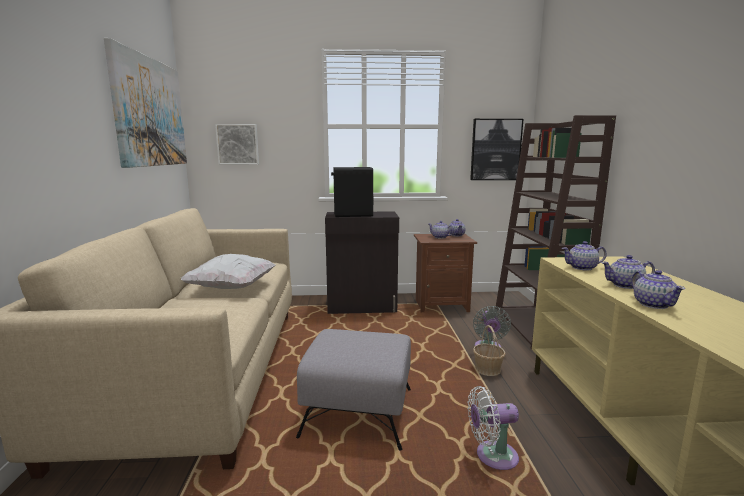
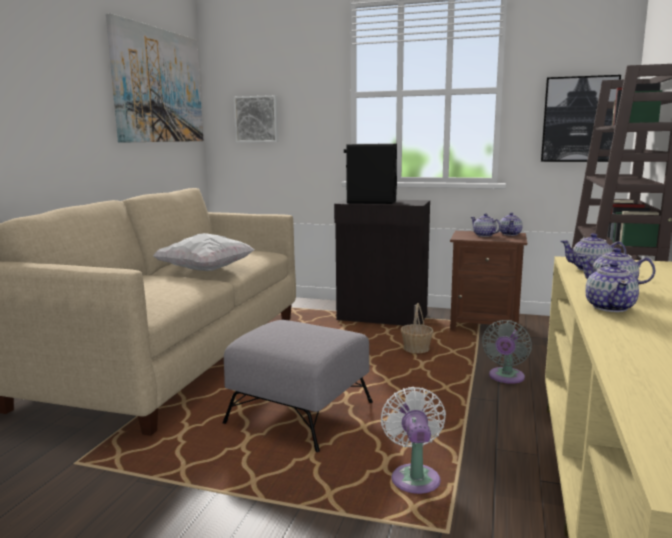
camera: 20 degrees right, 0 degrees up
white fan [468,386,519,470] -> white fan turned 75 degrees clockwise [381,387,446,494]
basket [473,325,506,376] -> basket moved to [400,303,434,353]

